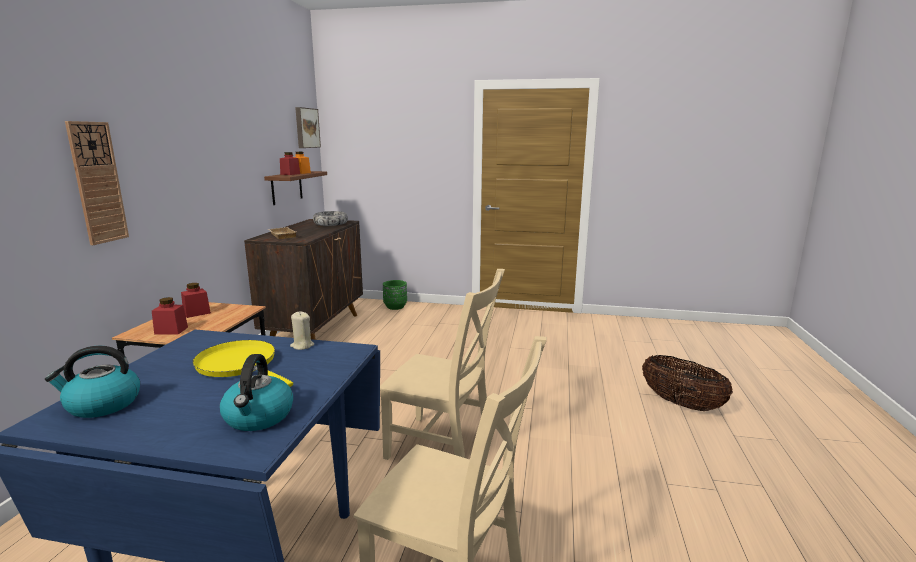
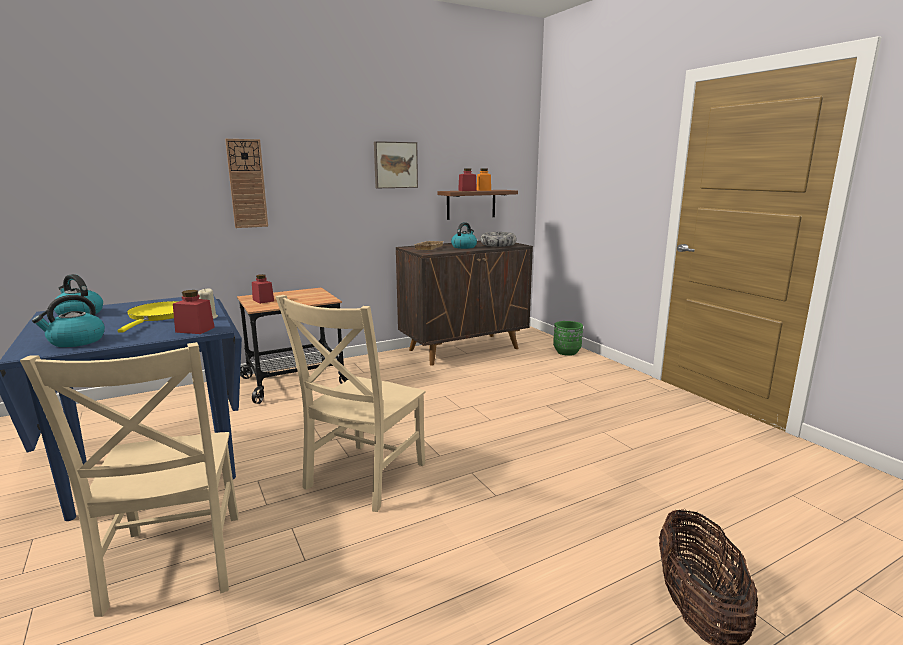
camera: 50 degrees right, 0 degrees up
red jar [181,283,211,318] -> red jar moved to [173,290,215,334]
picture [295,107,321,148] -> picture moved to [374,141,418,188]
beige chair [380,269,505,460] -> beige chair turned 45 degrees clockwise [275,295,425,512]
none -> kettle [451,222,477,249]

